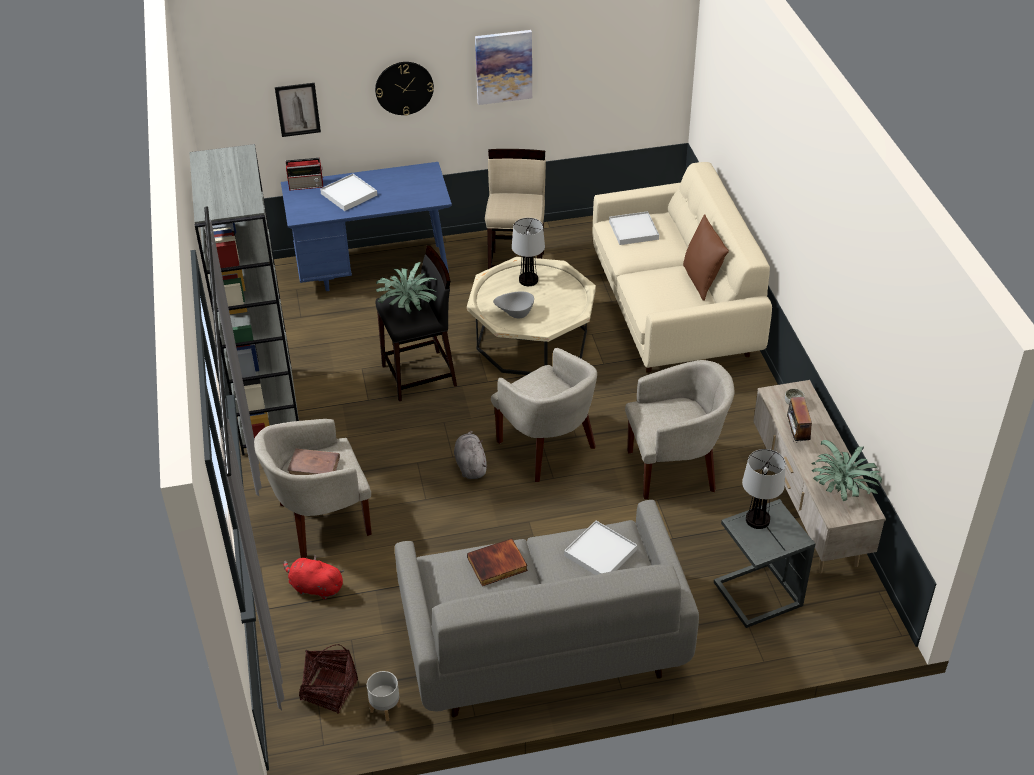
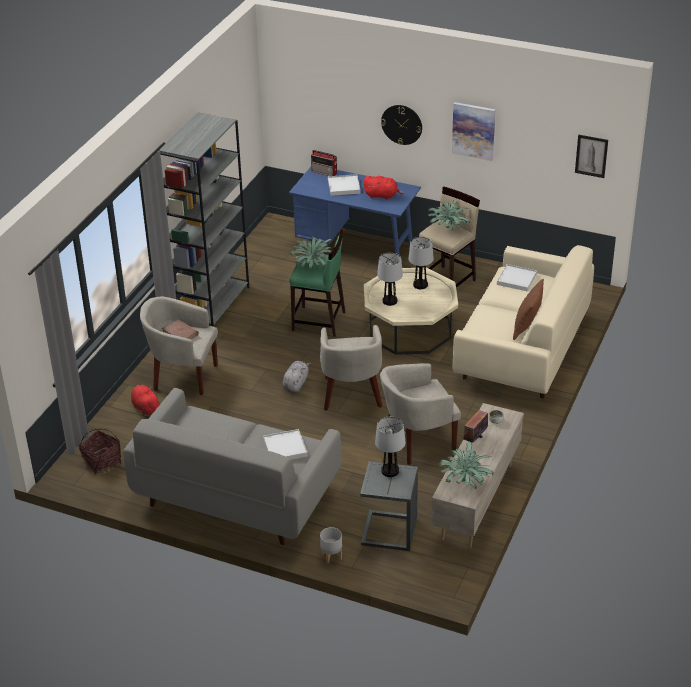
camera: 35 degrees right, 5 degrees down
picture [275,83,321,137] -> picture moved to [575,135,608,178]
grey planter [367,671,401,722] -> grey planter moved to [320,527,342,564]
black stool [376,245,457,401] -> green stool [290,229,345,337]
book [467,538,528,586] -> none
grey bowl [493,291,534,318] -> table lamp [377,253,403,306]
beige armchair [625,360,734,499] -> beige armchair turned 135 degrees clockwise [380,363,461,465]
none -> red plush toy [363,176,403,200]
none -> potted plant [428,200,470,231]

